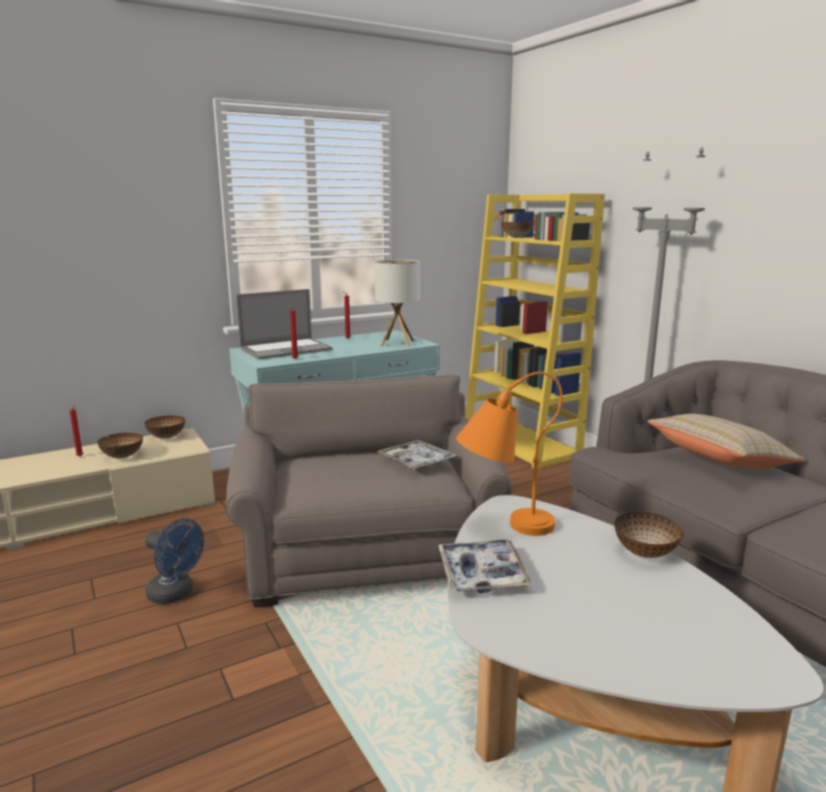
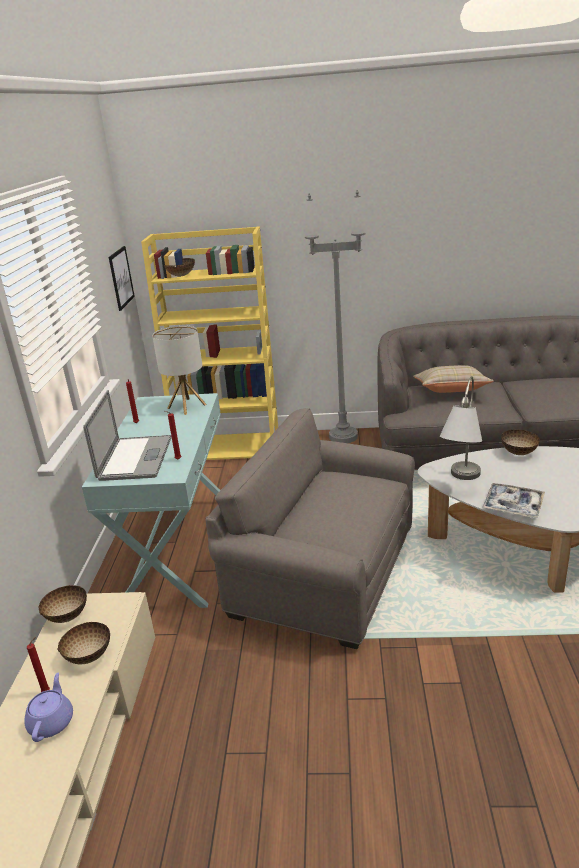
camera: 55 degrees left, 10 degrees up
blue fan [145,519,204,604] -> none
tray [377,440,457,470] -> none
orange table lamp [456,372,563,536] -> grey table lamp [440,376,482,480]
none -> purple teapot [24,673,73,742]
none -> picture [109,246,135,311]

